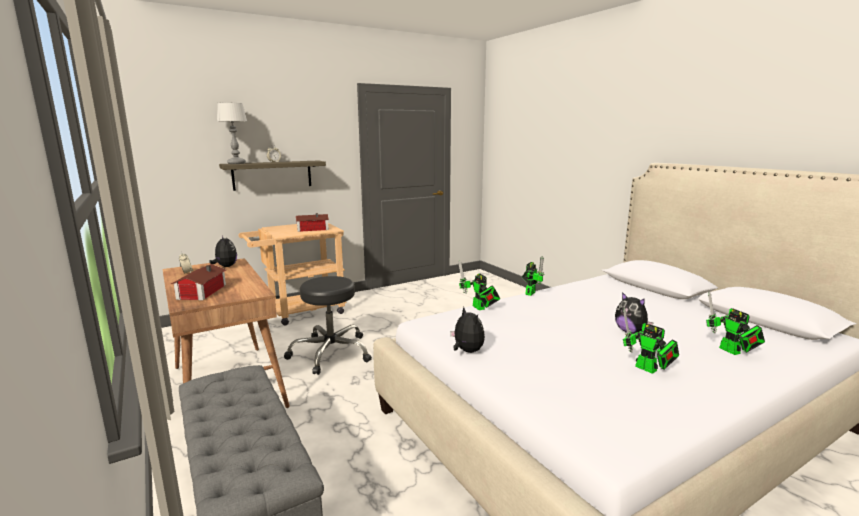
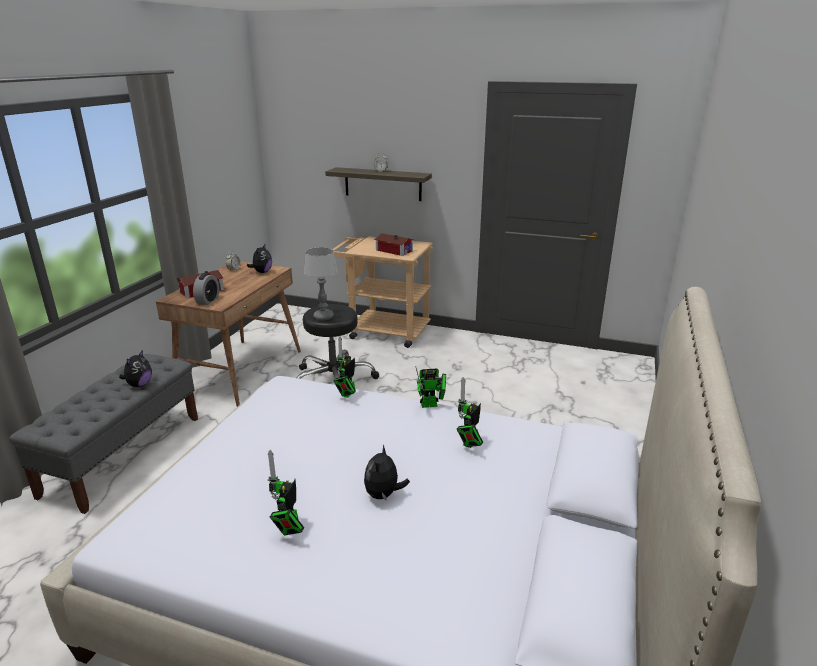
camera: 50 degrees right, 10 degrees up
table lamp [217,102,247,164] -> table lamp moved to [303,247,338,321]
plush toy [450,307,485,353] -> plush toy moved to [119,350,152,387]
toy robot [706,291,765,355] -> toy robot moved to [457,377,483,448]
none -> alarm clock [193,273,219,305]

